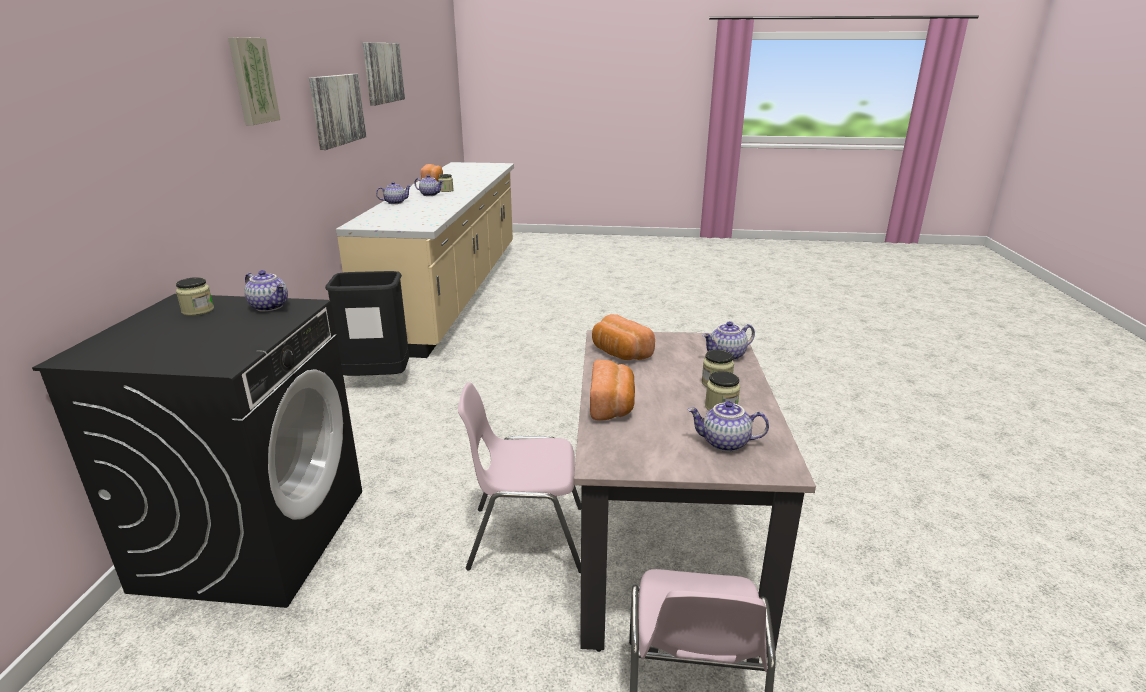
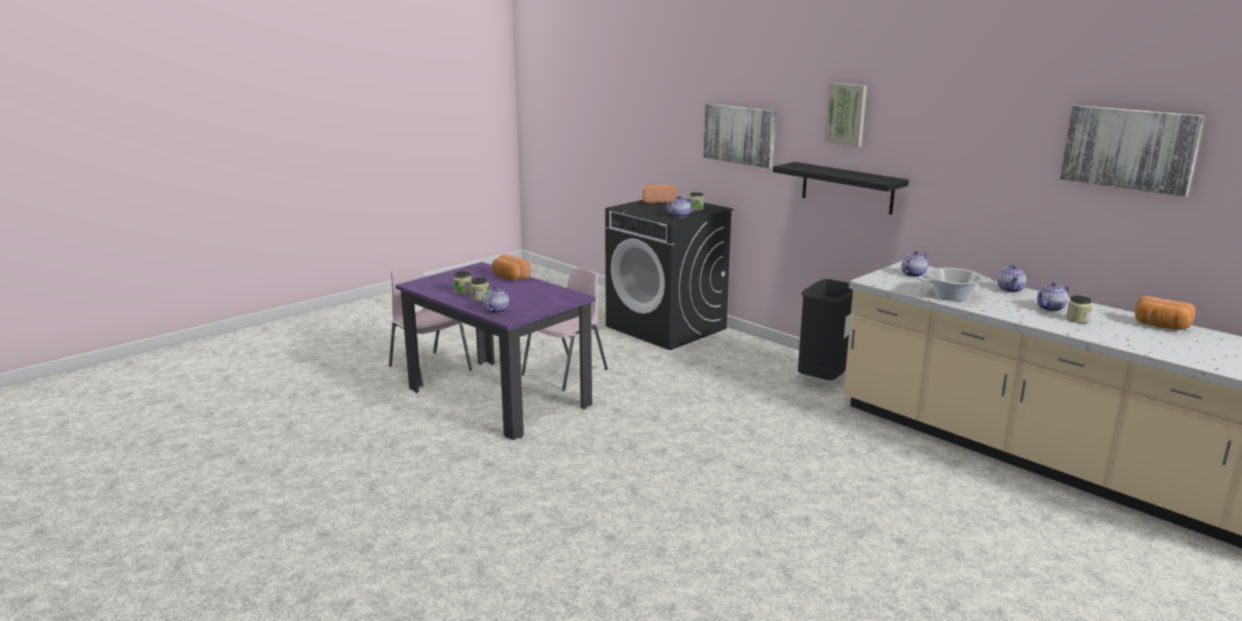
camera: 130 degrees right, 5 degrees down
picture [309,74,366,150] -> picture moved to [703,104,776,168]
beige dining table [574,331,816,658] -> purple dining table [395,262,596,440]
bread [592,314,655,360] -> bread moved to [642,185,677,203]
teapot [687,401,769,452] -> teapot moved to [902,251,928,277]
none -> black shelf [773,162,909,215]
none -> cooking pot [918,268,991,301]

